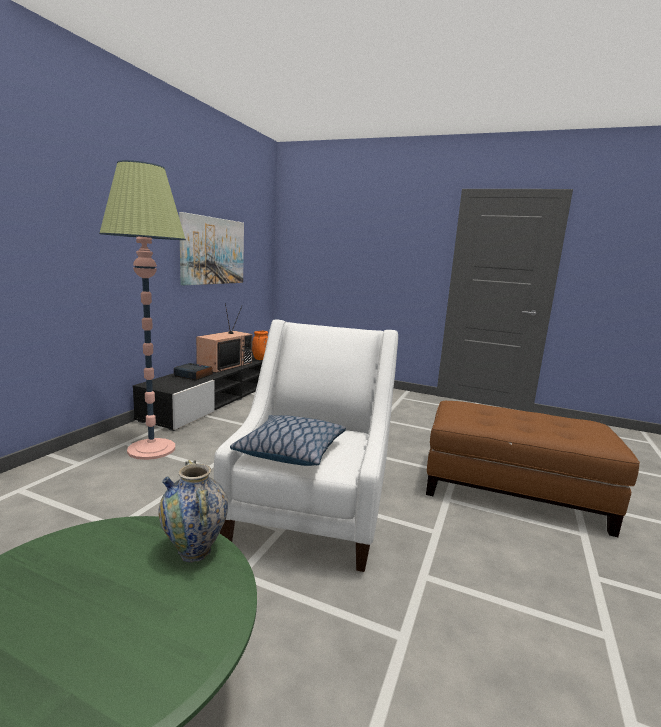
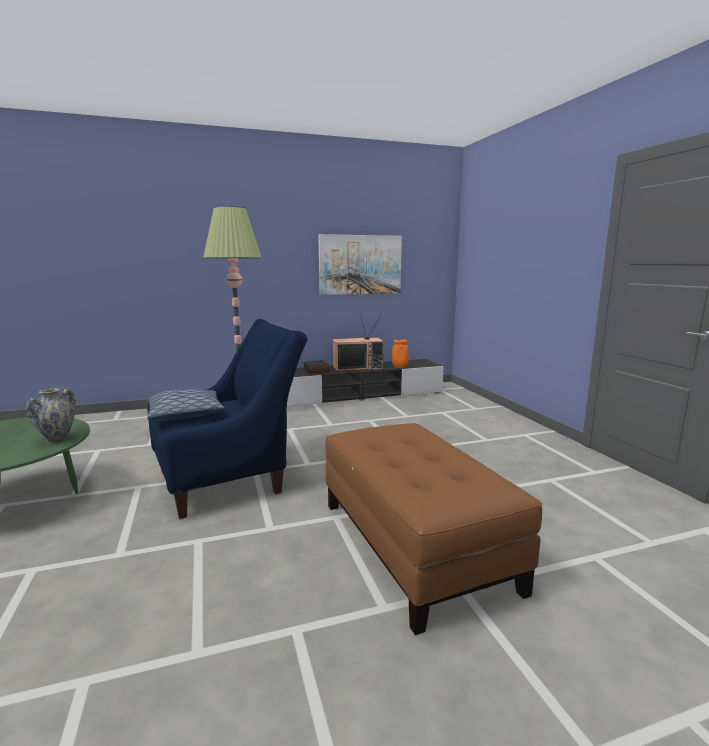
camera: 50 degrees right, 0 degrees up
white armchair [214,319,398,572] -> blue armchair [148,319,308,519]

